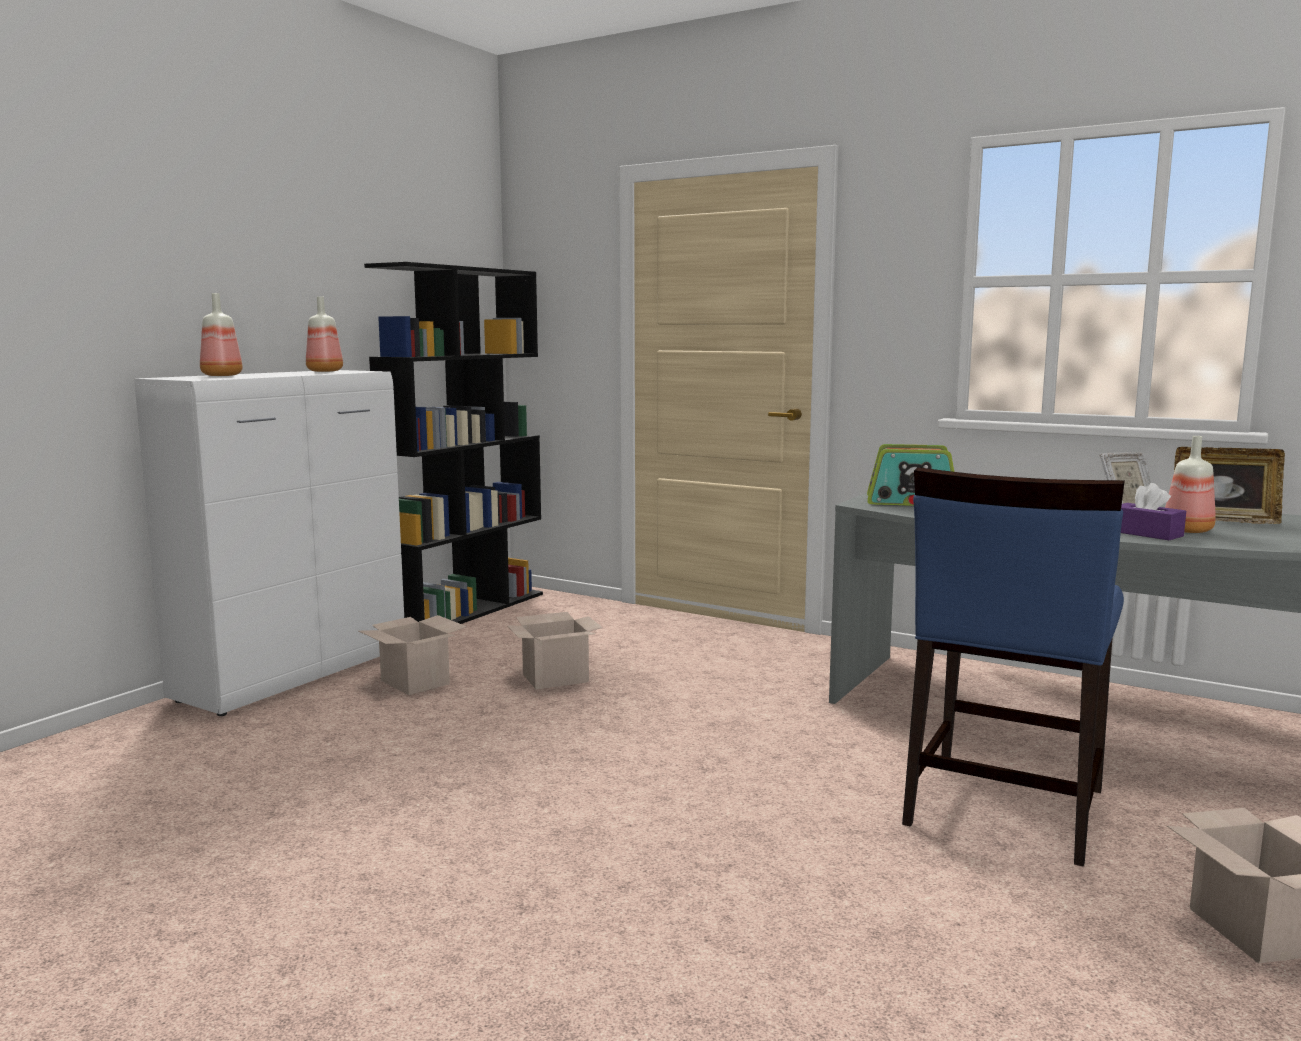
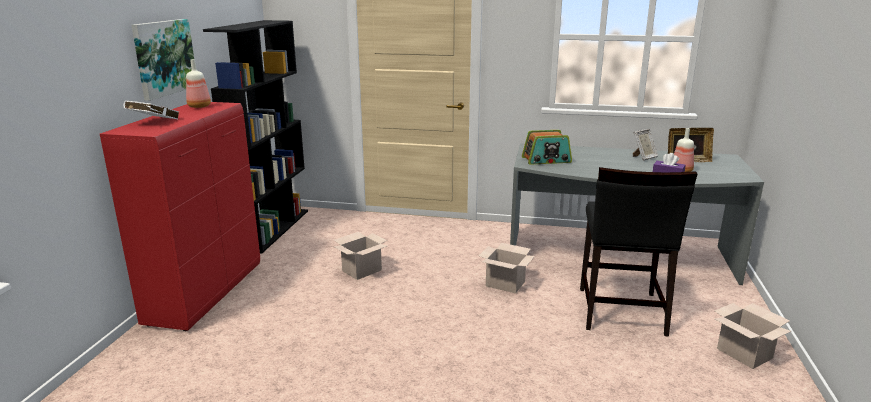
camera: 20 degrees left, 10 degrees up
white cabinet [134,370,404,716] -> red cabinet [100,102,260,331]
bottle [200,293,243,376] -> white book [124,100,179,119]
cardboard box [359,615,467,695] -> cardboard box moved to [479,243,535,294]
blue chair [902,467,1125,867] -> black chair [580,167,698,337]
none -> picture [131,19,194,101]

